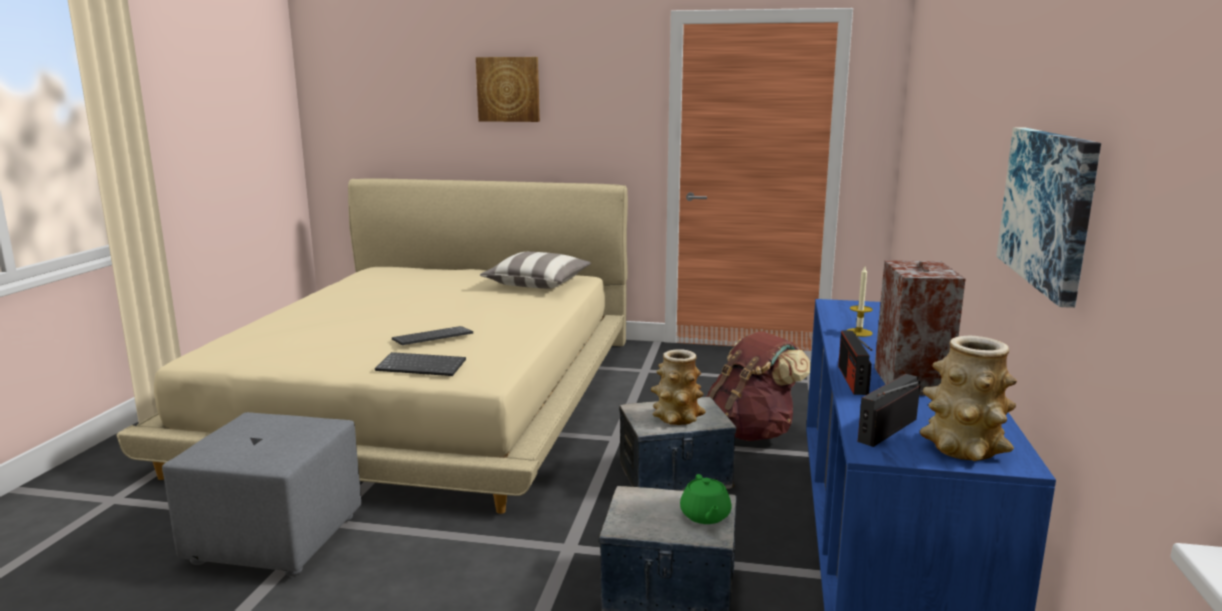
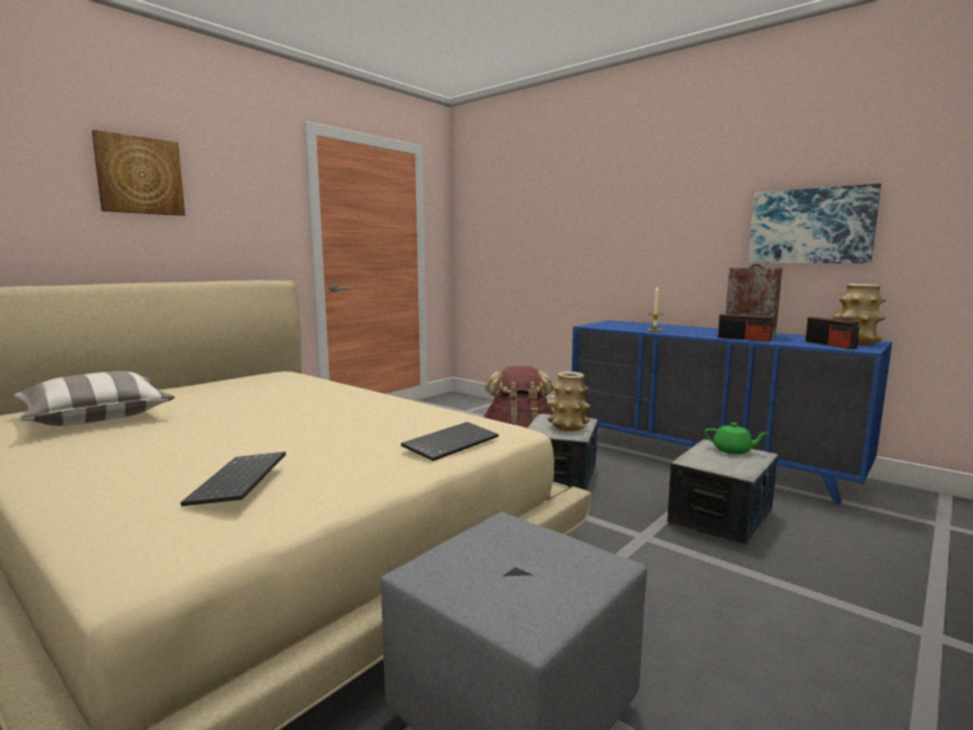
camera: 60 degrees left, 5 degrees down
keyboard [392,326,473,345] -> keyboard moved to [180,452,286,506]
pillow [480,252,591,289] -> pillow moved to [14,371,175,426]

